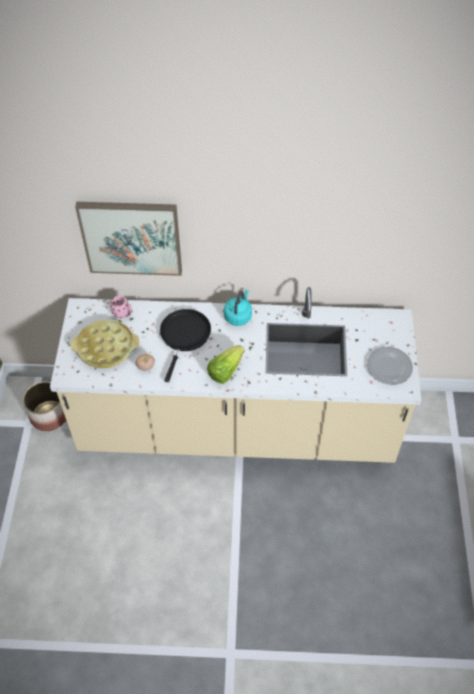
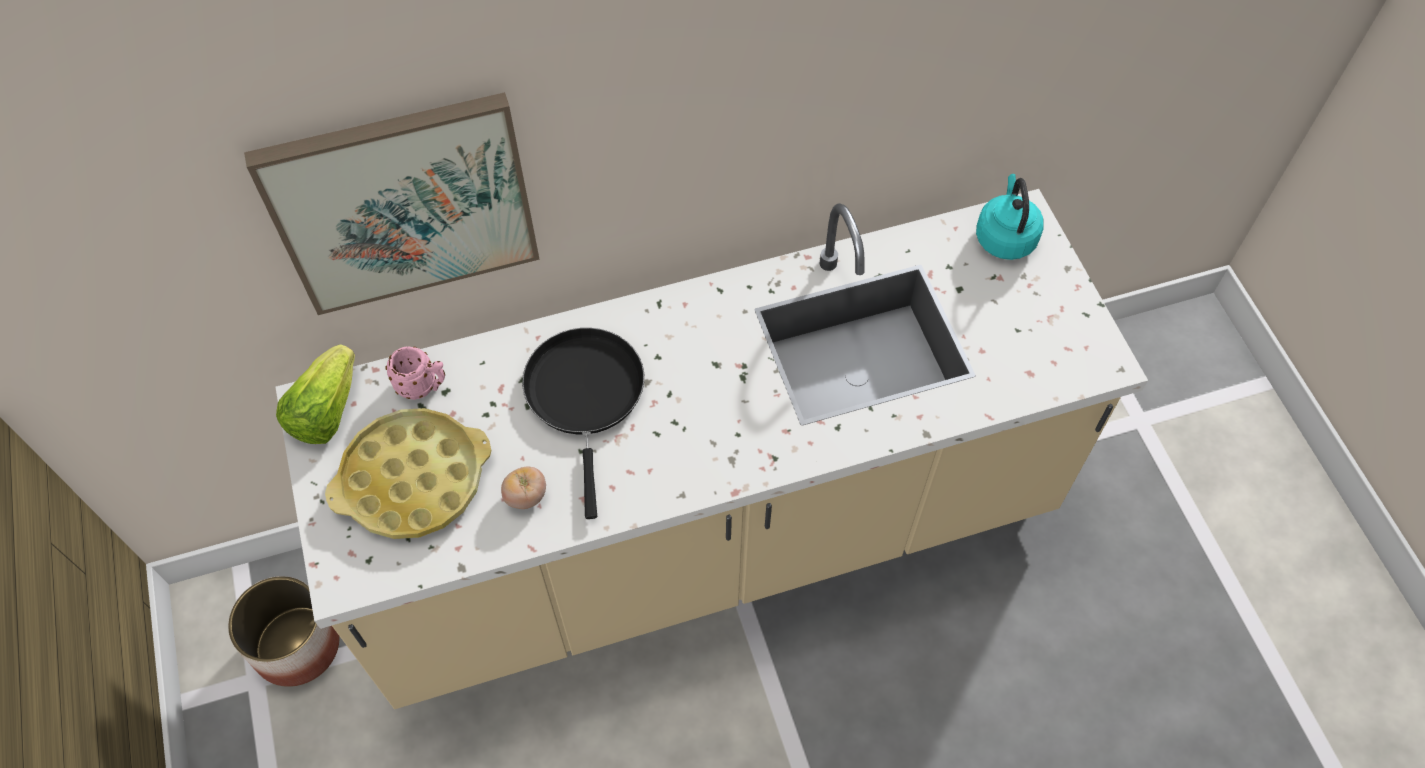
camera: 20 degrees left, 5 degrees up
lettuce [207,345,244,384] -> lettuce moved to [276,344,355,444]
turquoise kettle [224,290,252,326] -> turquoise kettle moved to [976,174,1044,260]
plate [367,347,413,385] -> none

